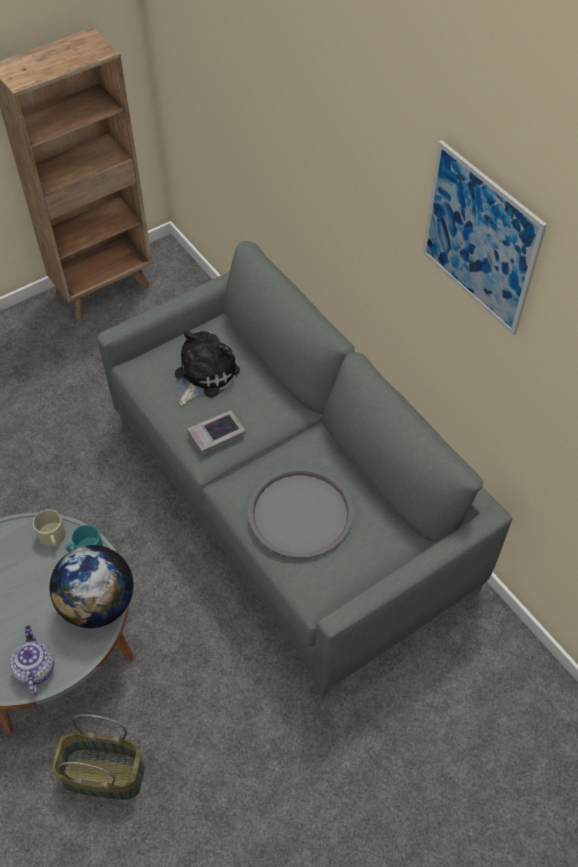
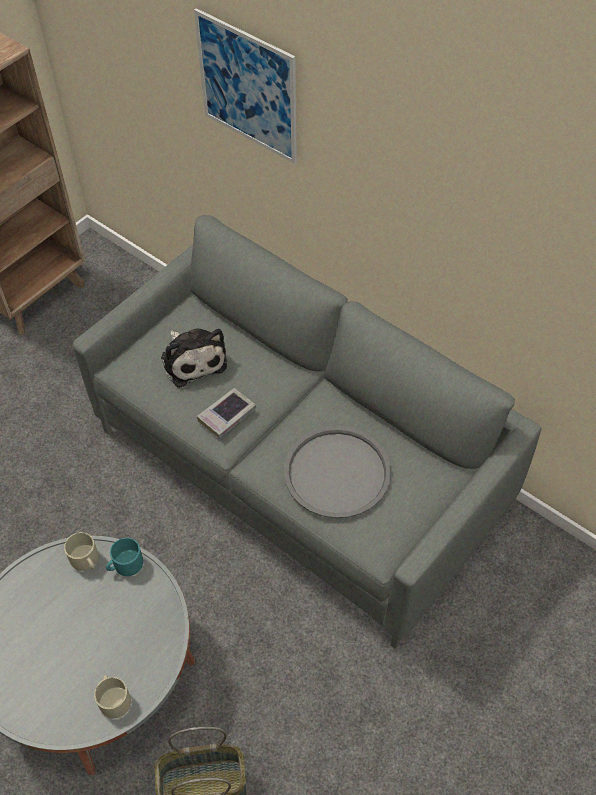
camera: 15 degrees left, 0 degrees up
teapot [10,625,54,696] -> beige mug [94,675,131,718]
globe [49,545,134,628] -> none
plush toy [175,330,240,406] -> plush toy turned 135 degrees clockwise [161,329,227,388]
picture [422,140,547,335] -> picture moved to [194,8,297,164]

